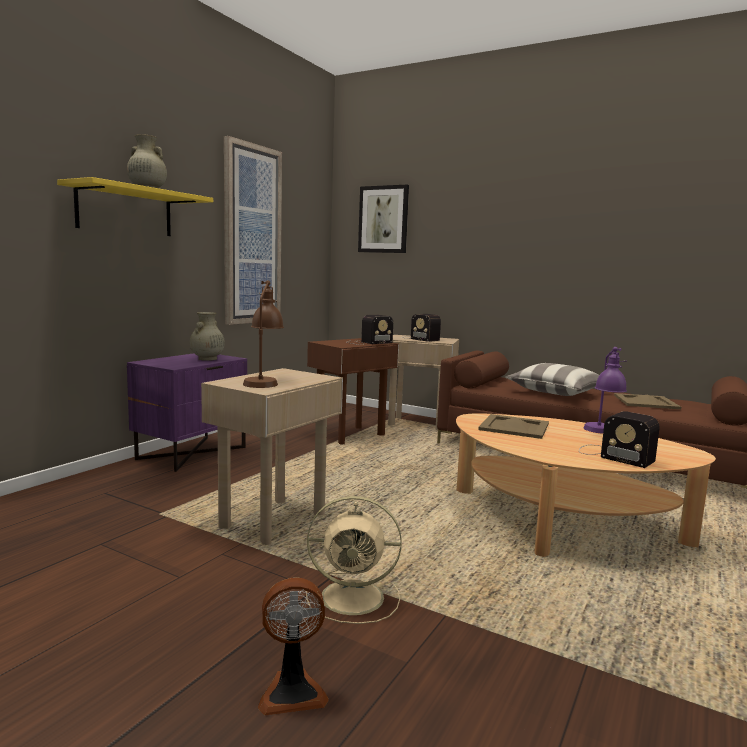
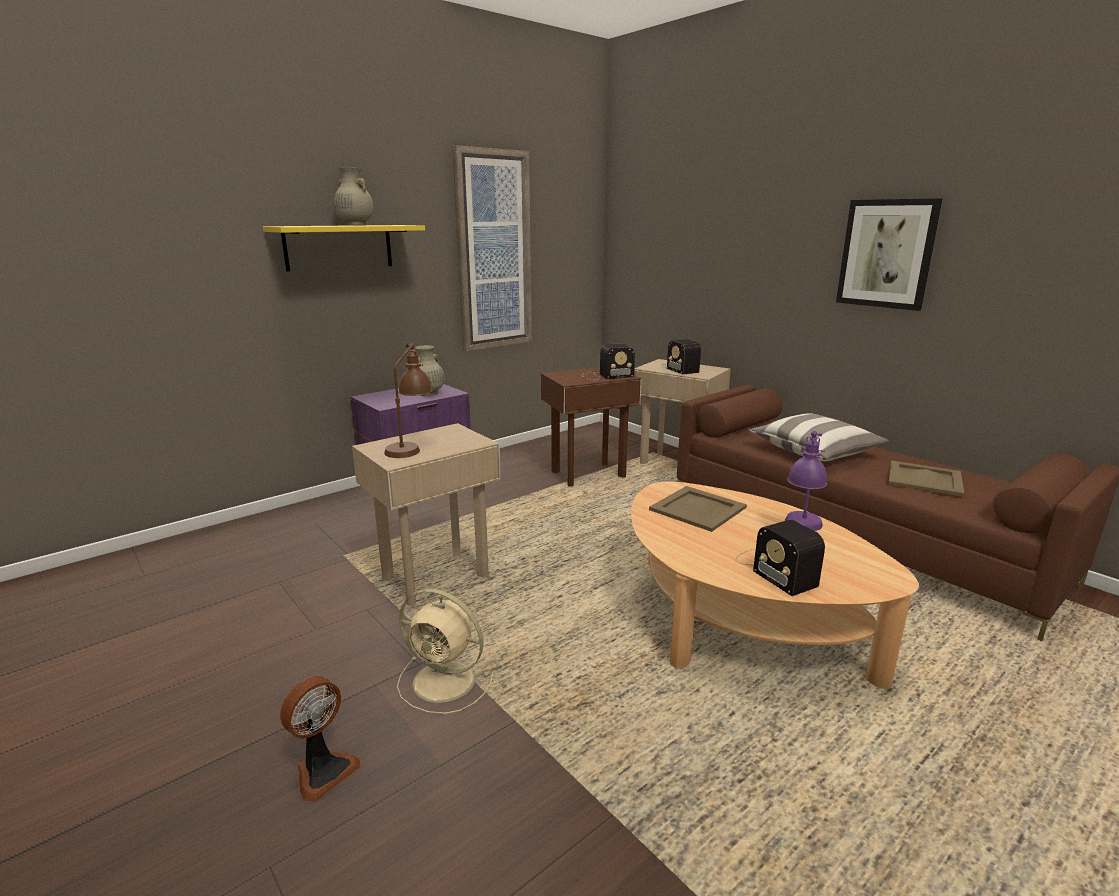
camera: 20 degrees right, 10 degrees up
fan [258,577,328,716] -> fan turned 60 degrees counterclockwise [280,676,361,802]
picture [358,185,409,253] -> picture moved to [836,198,943,311]

